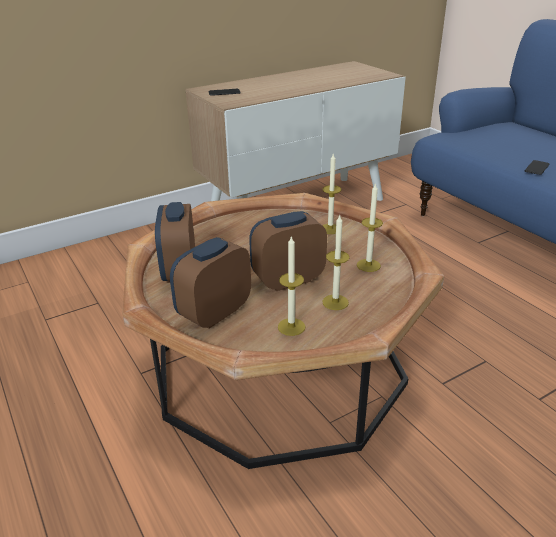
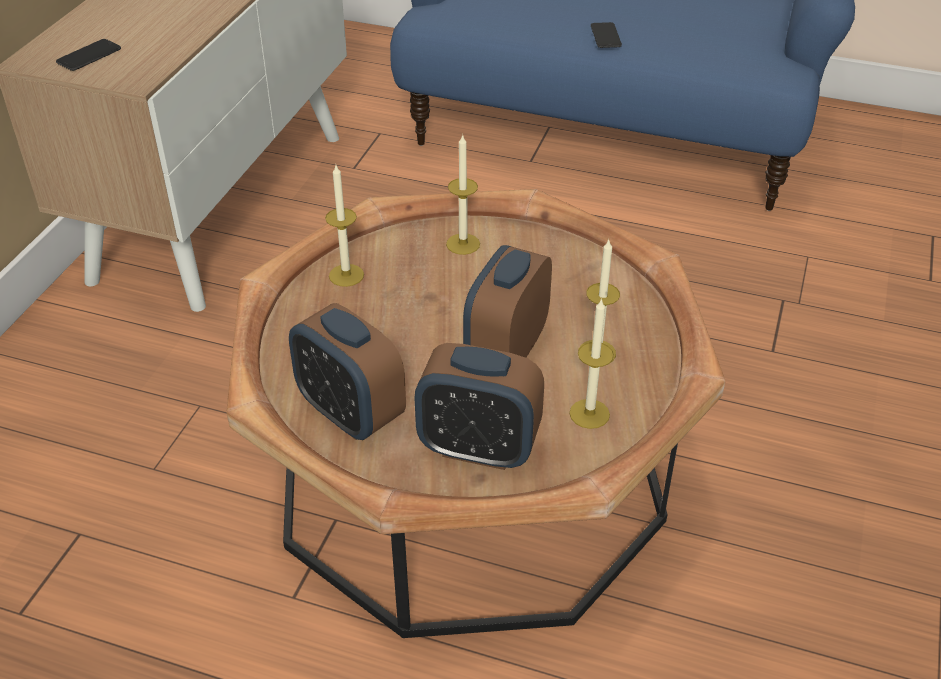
camera: 40 degrees left, 10 degrees up
alarm clock [170,237,251,329] -> alarm clock turned 75 degrees counterclockwise [415,343,544,470]
candle [357,183,383,272] -> candle moved to [325,165,364,287]

